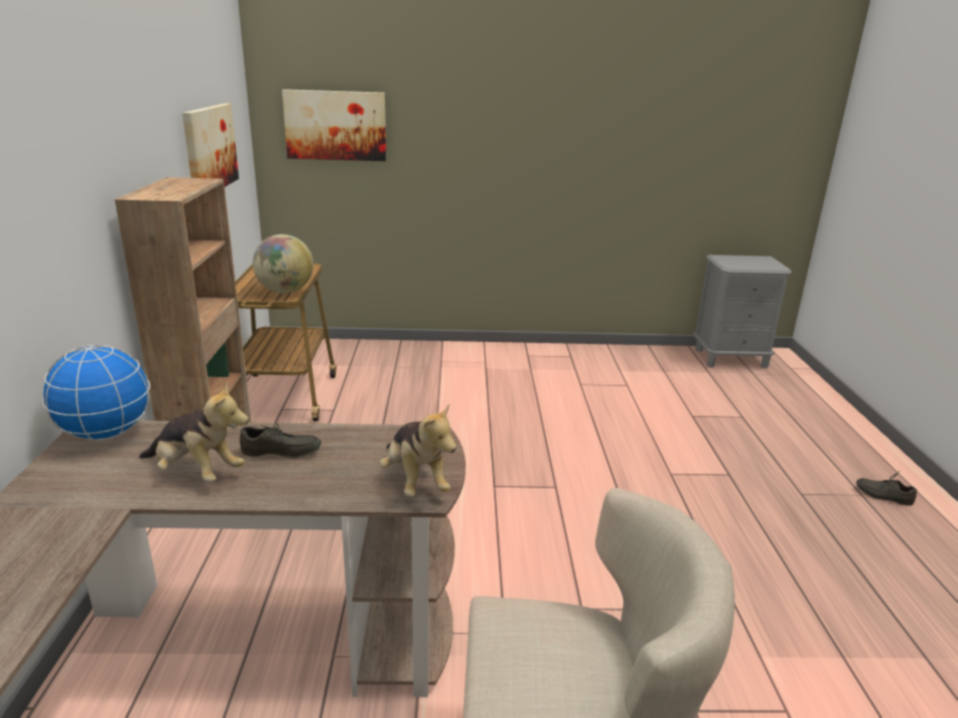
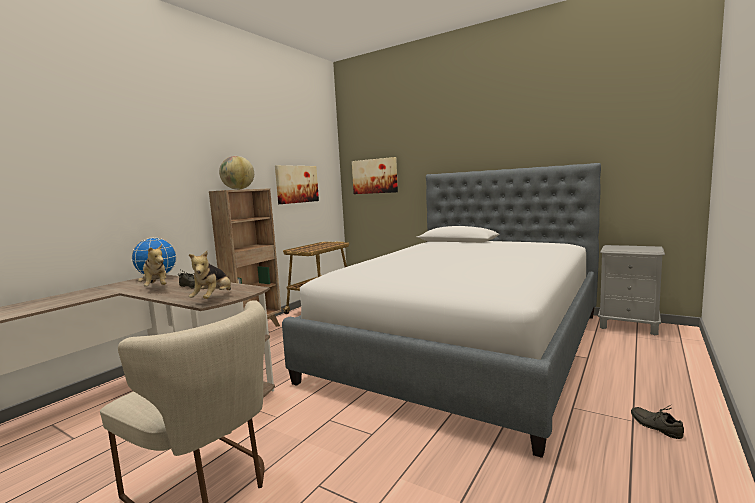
camera: 35 degrees right, 15 degrees down
globe [253,234,313,293] -> globe moved to [219,156,254,190]
none -> bed [282,163,601,458]

